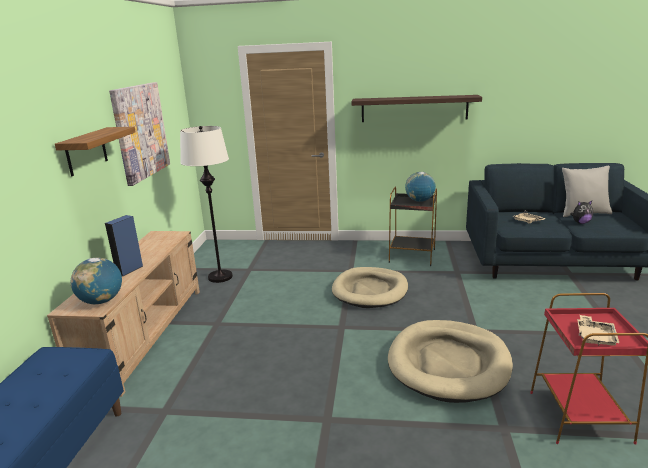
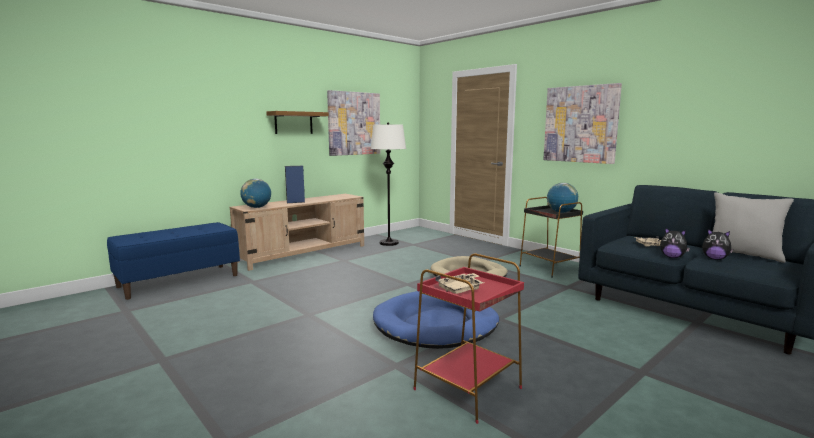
camera: 40 degrees right, 10 degrees down
shelf [351,95,482,122] -> picture [543,83,622,164]
beige dog bed [388,320,513,403] -> blue dog bed [373,291,499,349]
none -> plush toy [660,227,690,258]

